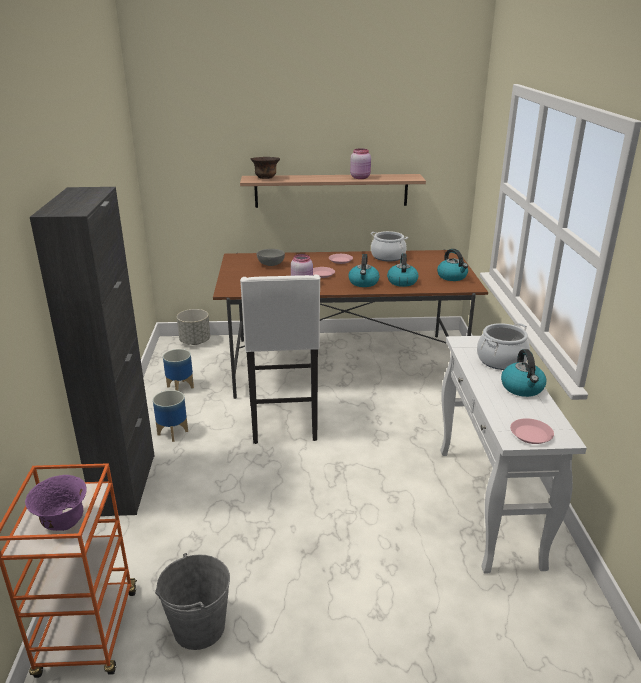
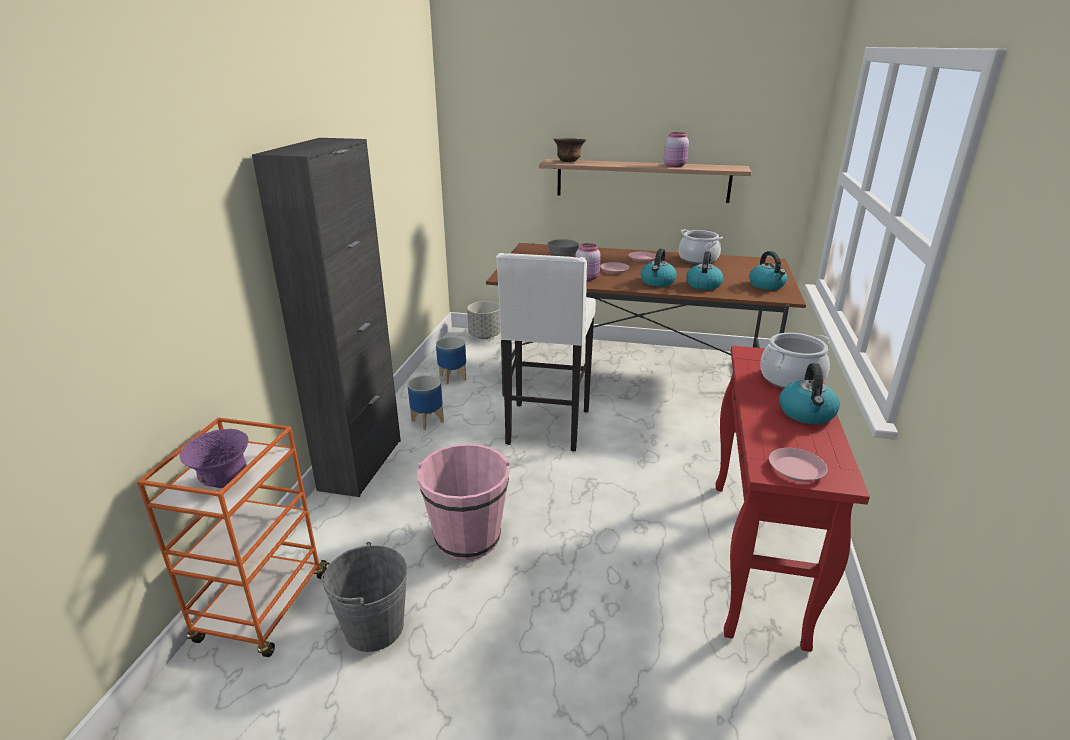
camera: 15 degrees right, 0 degrees up
white console table [440,336,587,573] -> red console table [715,346,870,652]
none -> pink bucket [417,444,510,560]

